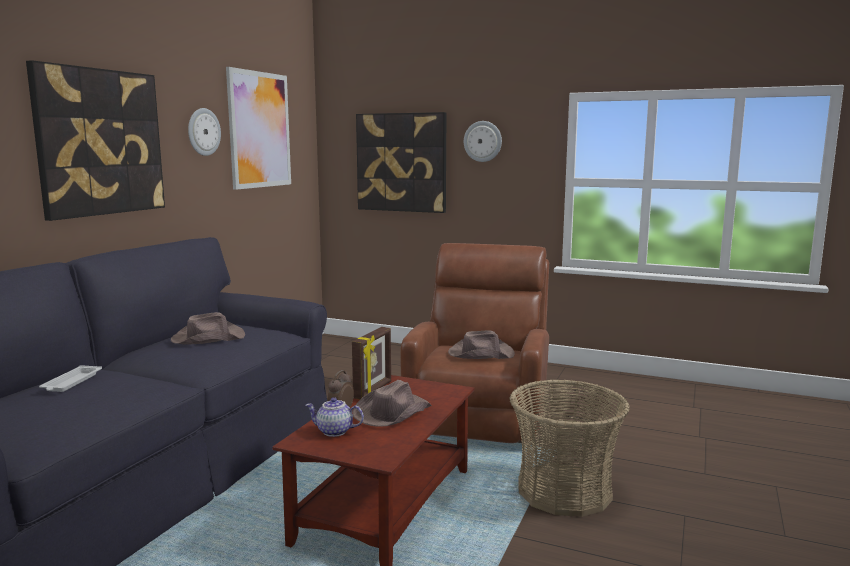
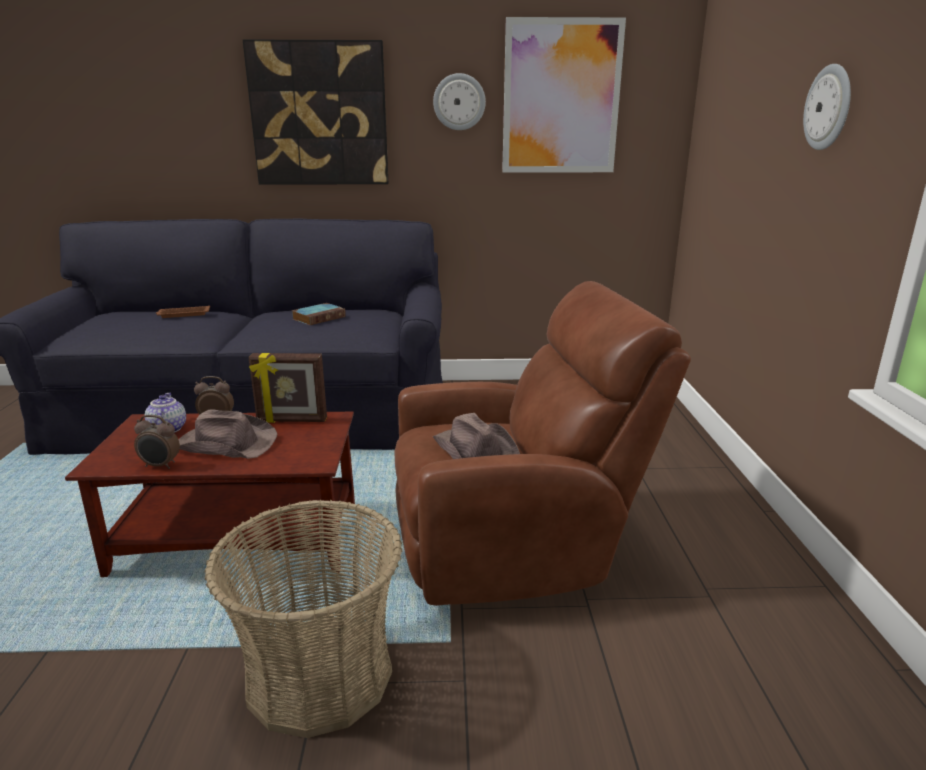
camera: 65 degrees right, 10 degrees up
white tray [39,365,102,392] -> brown tray [156,305,210,318]
brown hat [171,312,245,345] -> book [291,303,346,325]
picture [356,112,447,213] -> none
none -> alarm clock [134,415,180,469]

